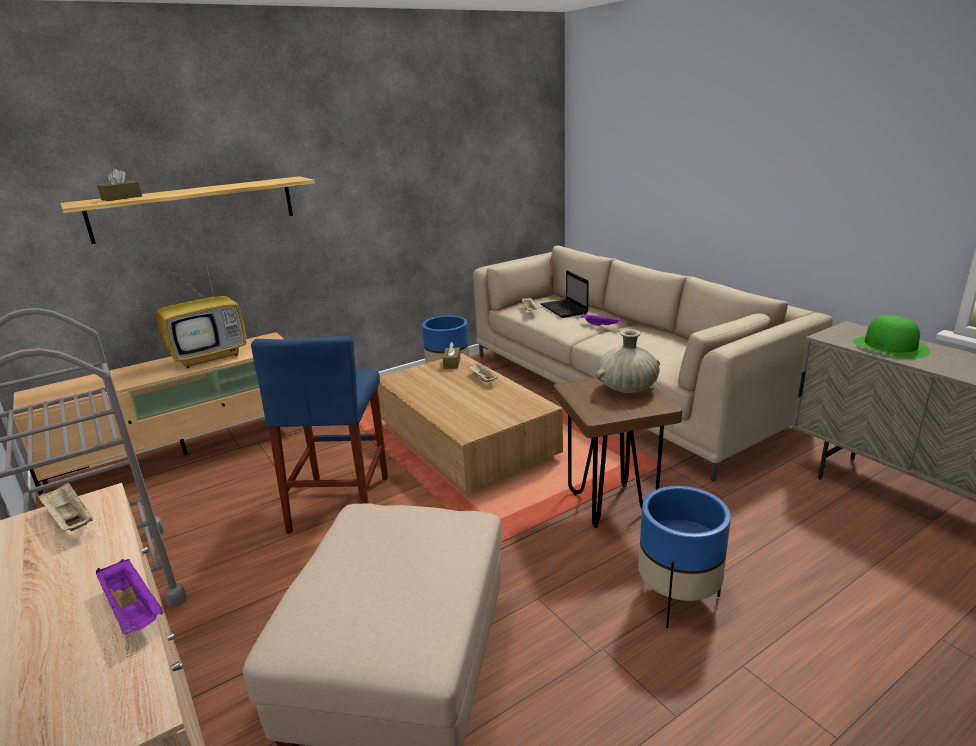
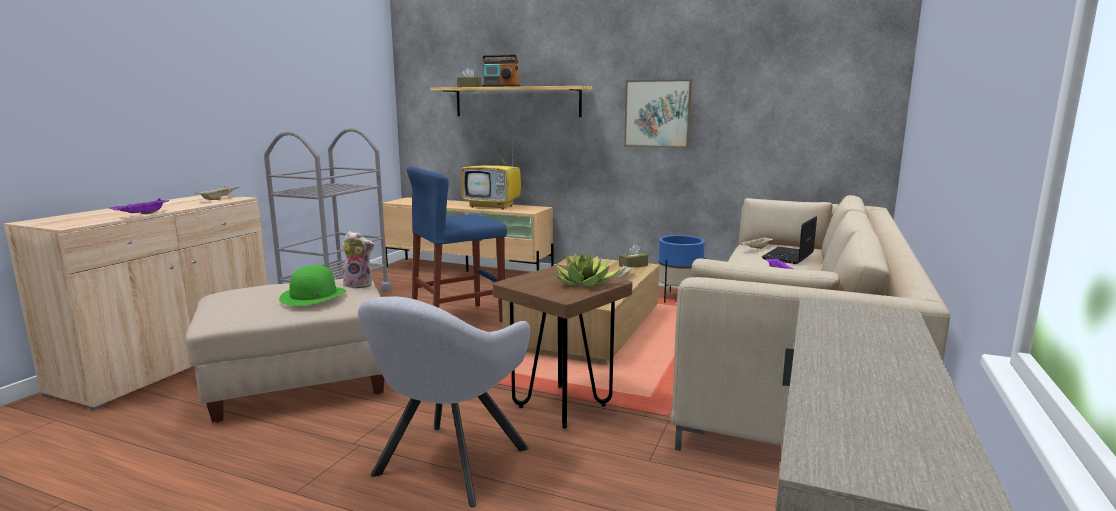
camera: 55 degrees right, 10 degrees down
beige vase [596,329,660,393] -> potted plant [555,253,621,286]
blue planter [638,486,731,628] -> grey armchair [358,296,531,507]
green hat [853,315,930,358] -> green hat moved to [279,265,346,306]
none -> plush toy [343,231,374,289]
none -> radio [482,54,520,87]
none -> picture [624,79,692,148]

